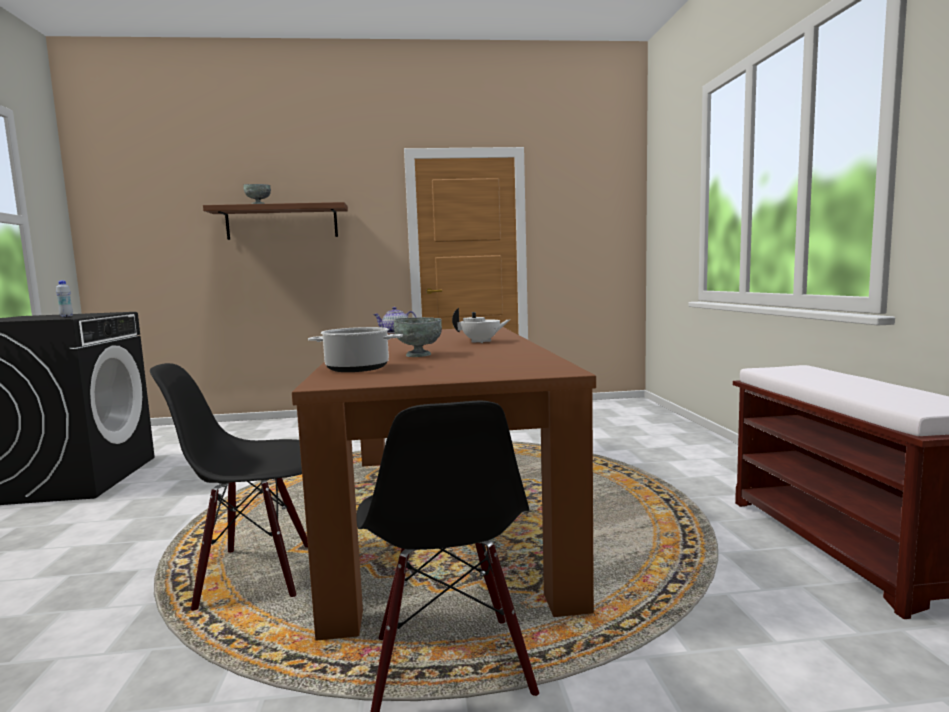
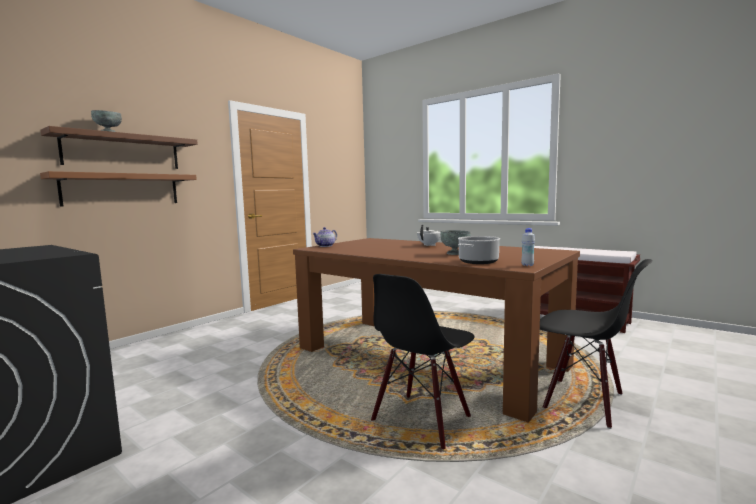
camera: 45 degrees left, 0 degrees up
white bottle [56,280,73,317] -> white bottle moved to [521,228,535,266]
none -> brown shelf [40,171,197,207]

